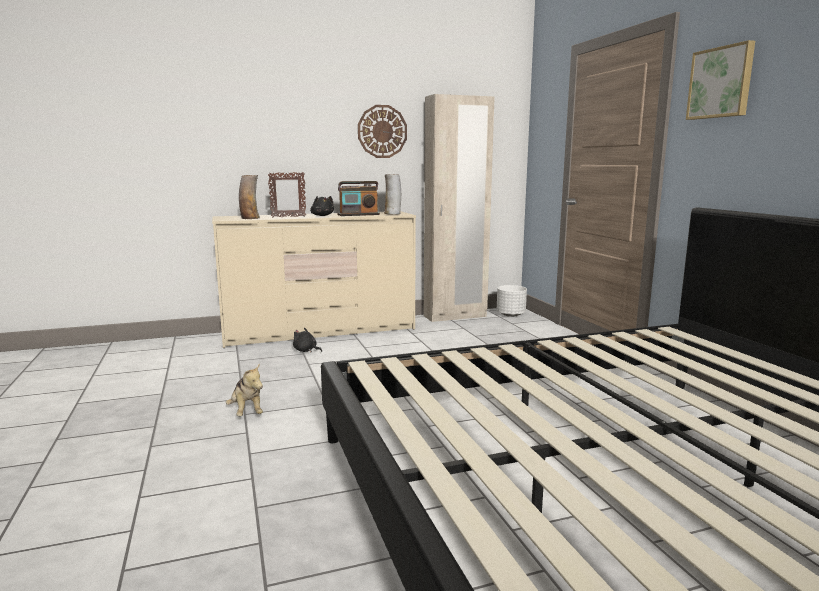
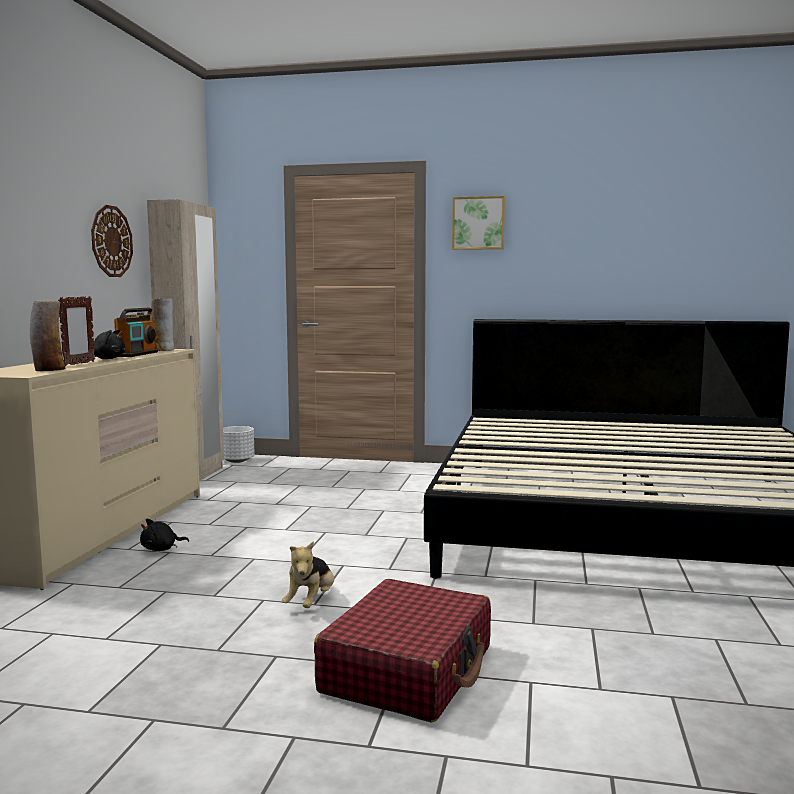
camera: 60 degrees left, 5 degrees down
plush toy [226,363,263,416] -> plush toy turned 105 degrees clockwise [282,541,334,608]
none -> red suitcase [314,579,491,723]

